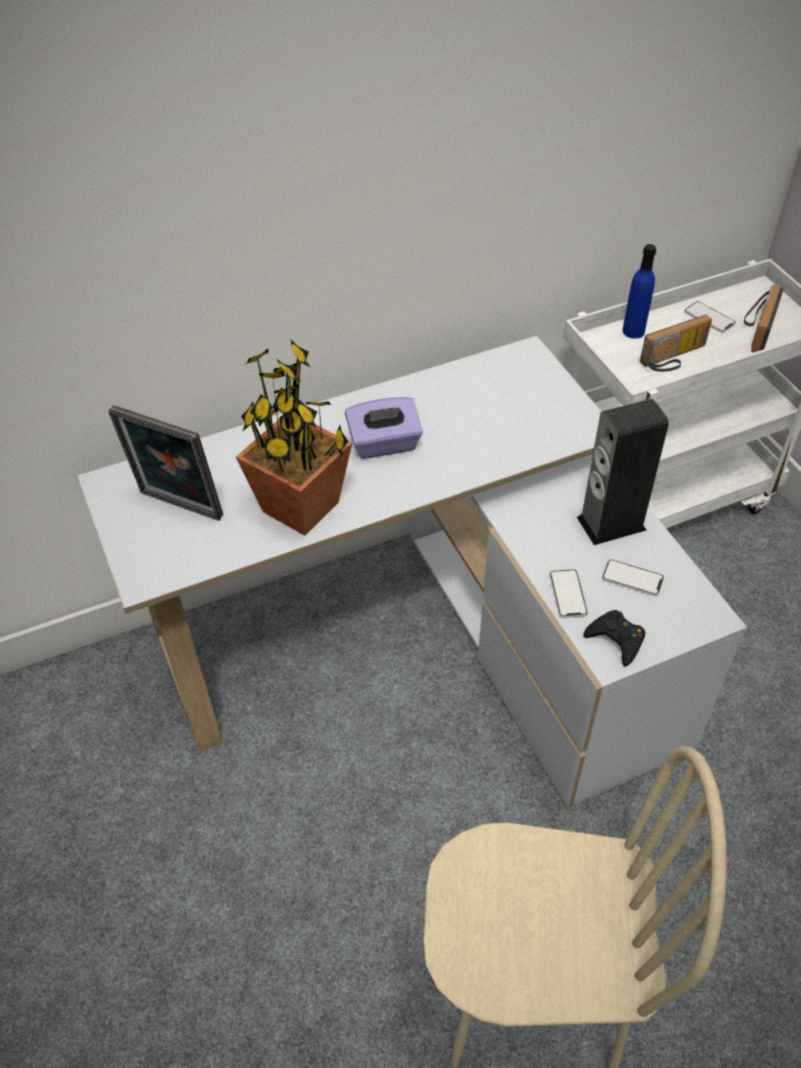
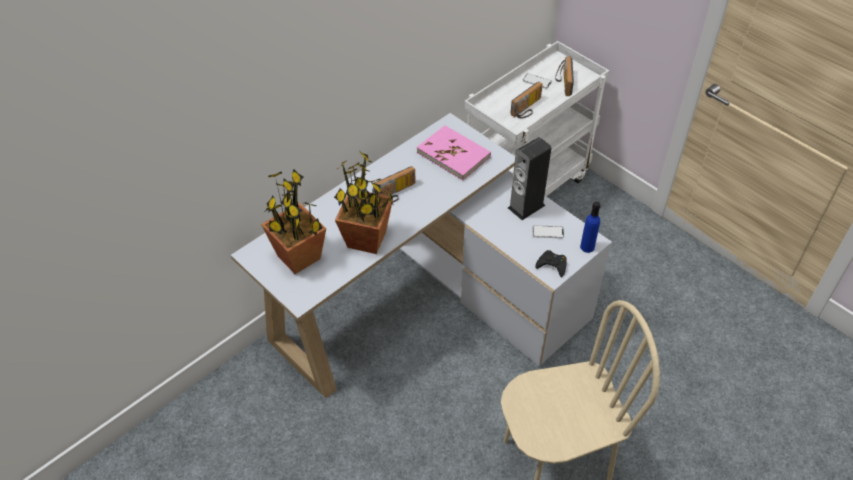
camera: 20 degrees left, 0 degrees up
picture frame [108,405,223,521] -> potted plant [261,169,326,274]
purple tissue box [345,397,423,459] -> radio [372,166,415,203]
phone [549,569,588,618] -> none
blue bottle [623,244,656,339] -> blue bottle moved to [580,201,601,253]
none -> pink book [417,125,491,181]

